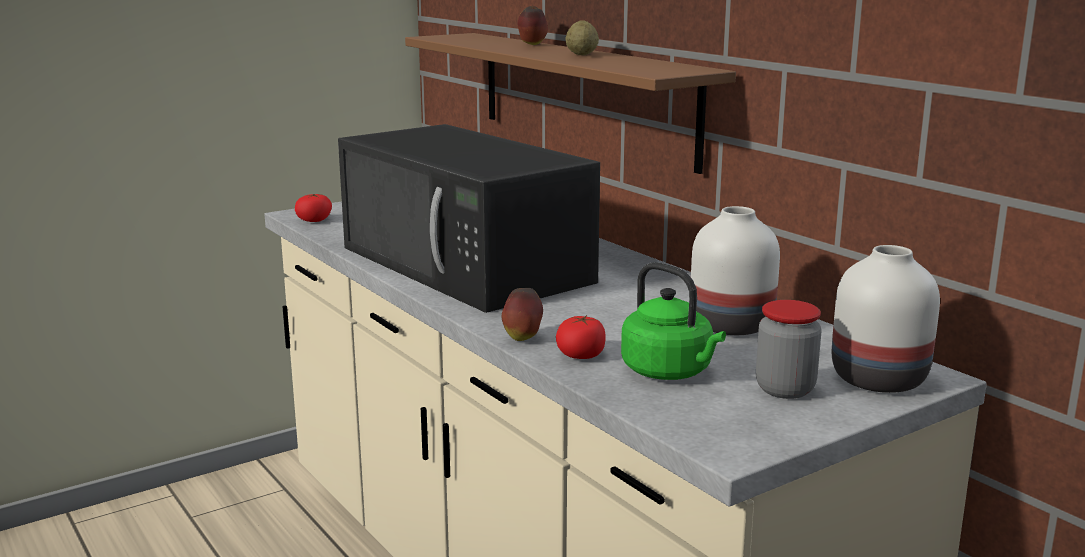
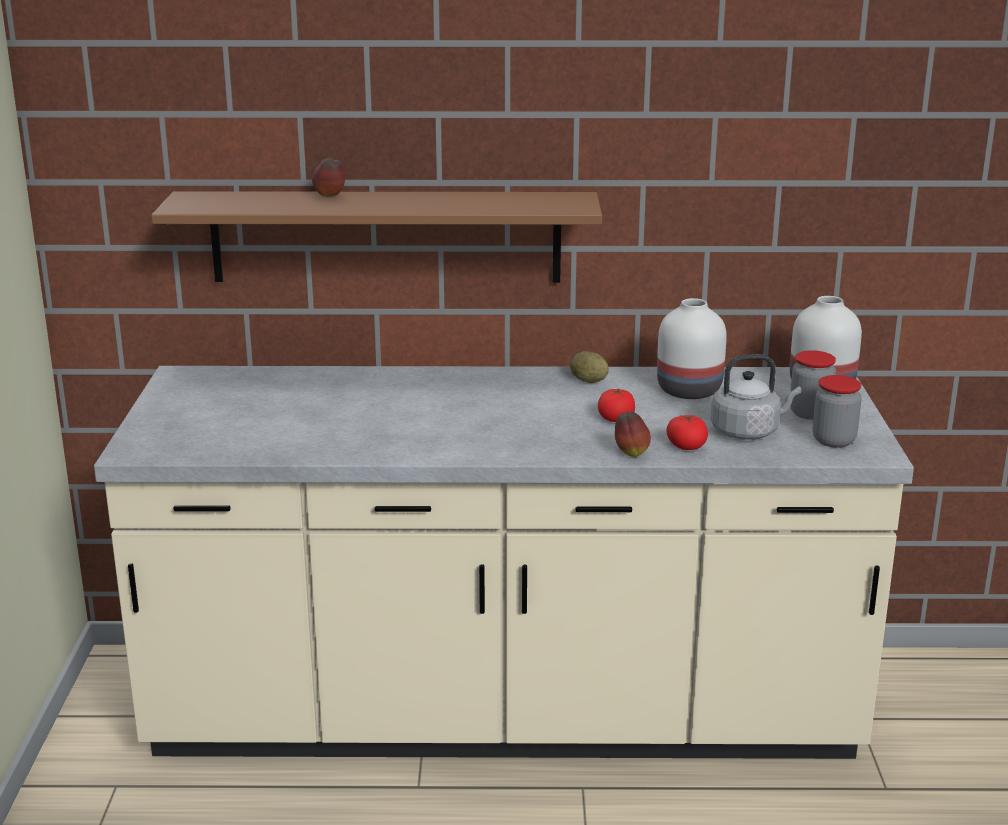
camera: 55 degrees left, 5 degrees up
tomato [295,194,332,222] -> tomato moved to [598,388,635,422]
black microwave [338,124,600,313] -> none
potato [565,20,599,55] -> potato moved to [570,351,609,383]
green kettle [621,262,726,380] -> grey kettle [711,354,801,440]
none -> jar [813,375,862,448]

